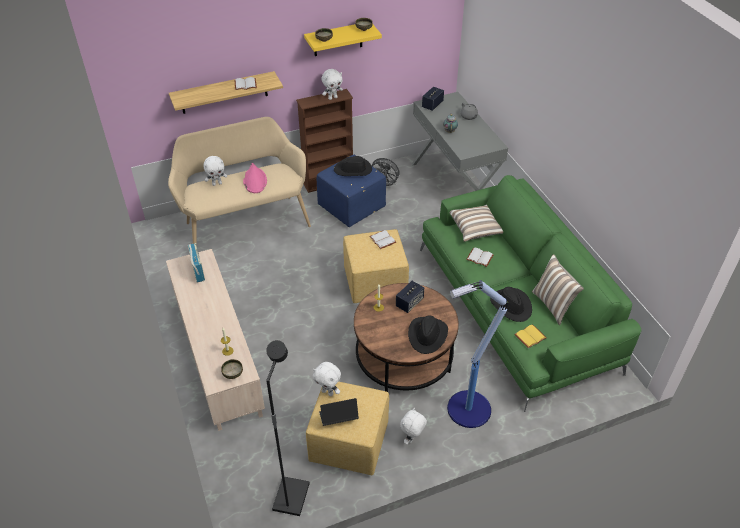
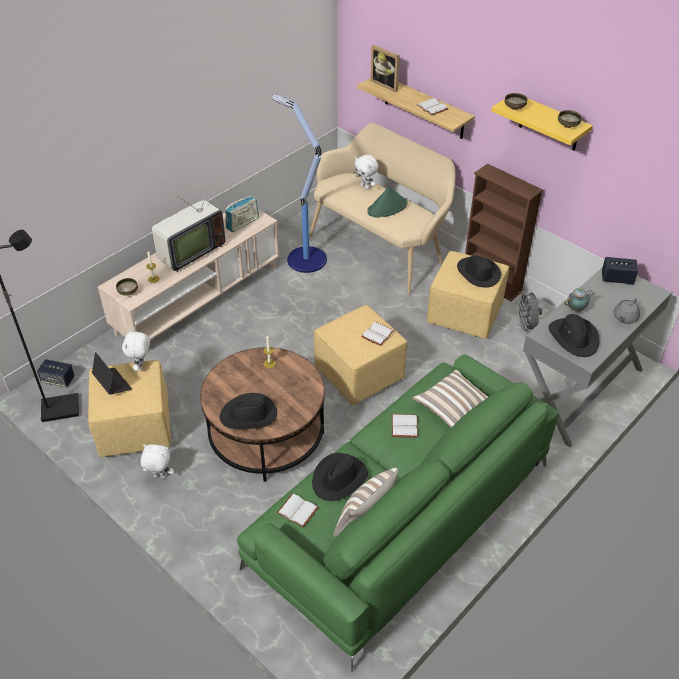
camera: 65 degrees right, 0 degrees up
pink hat [243,163,267,193] -> green hat [367,186,407,217]
blue ottoman [317,155,386,227] -> yellow ottoman [427,251,509,339]
white plush toy [321,69,343,100] -> none
speaker [396,281,424,313] -> speaker moved to [37,359,75,387]
floor lamp [447,280,508,428] -> floor lamp moved to [272,94,327,273]
yellow book [514,324,547,348] -> white book [277,493,319,528]
none -> television [151,175,225,272]
none -> picture frame [371,45,400,92]
none -> black hat [548,314,599,357]

